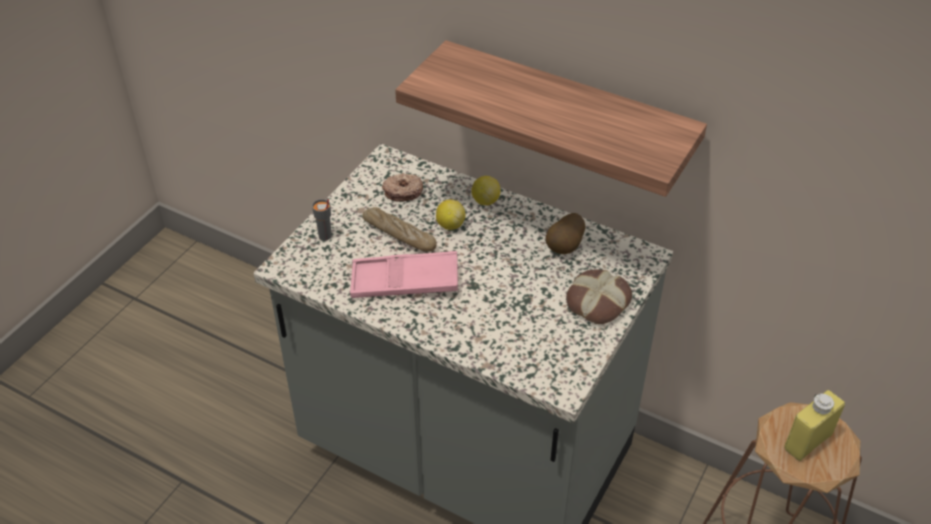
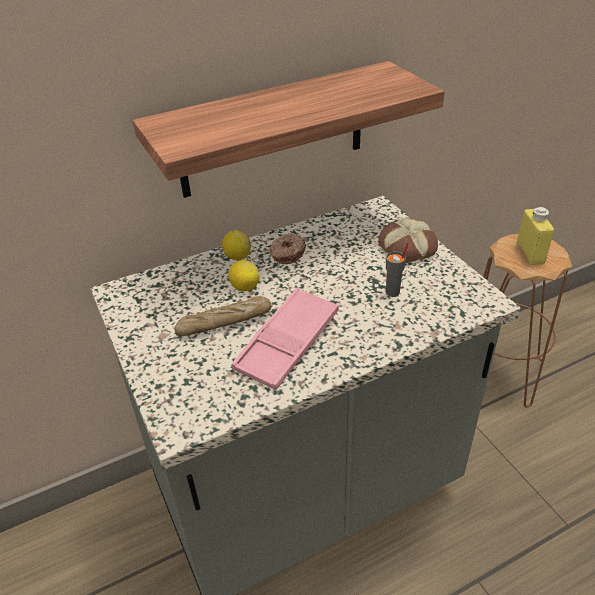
camera: 55 degrees left, 5 degrees down
grey cup [312,199,332,241] -> grey cup moved to [386,242,409,297]
donut [382,173,423,202] -> donut moved to [269,233,306,264]
potato [546,213,585,254] -> none

